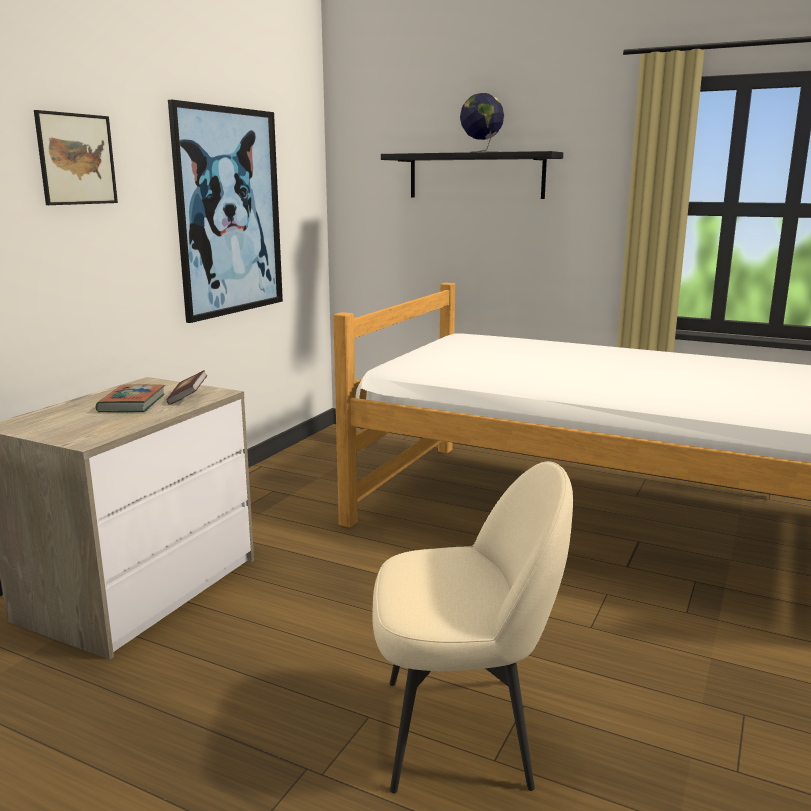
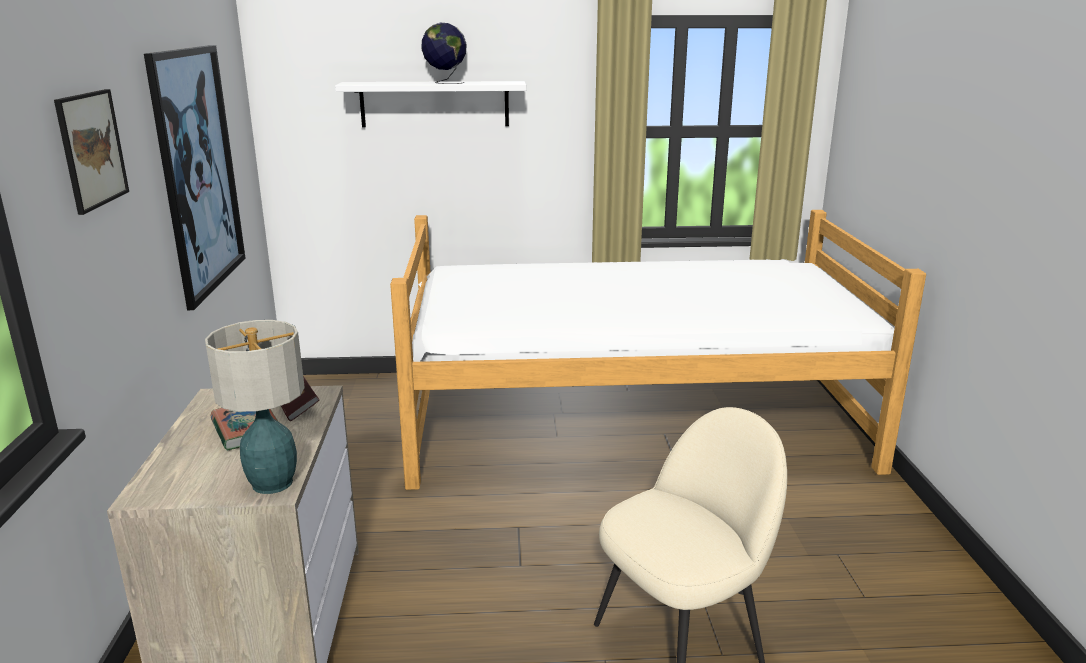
camera: 30 degrees left, 5 degrees up
black shelf [381,151,563,199] -> white shelf [335,81,526,127]
none -> table lamp [205,320,305,494]

